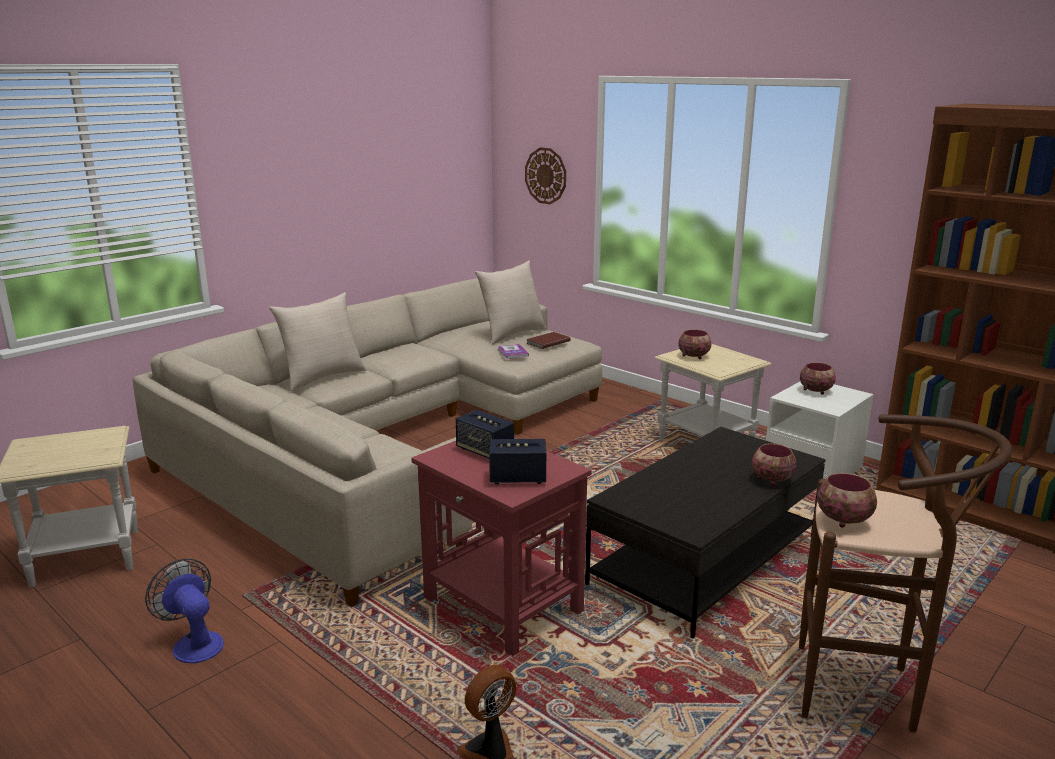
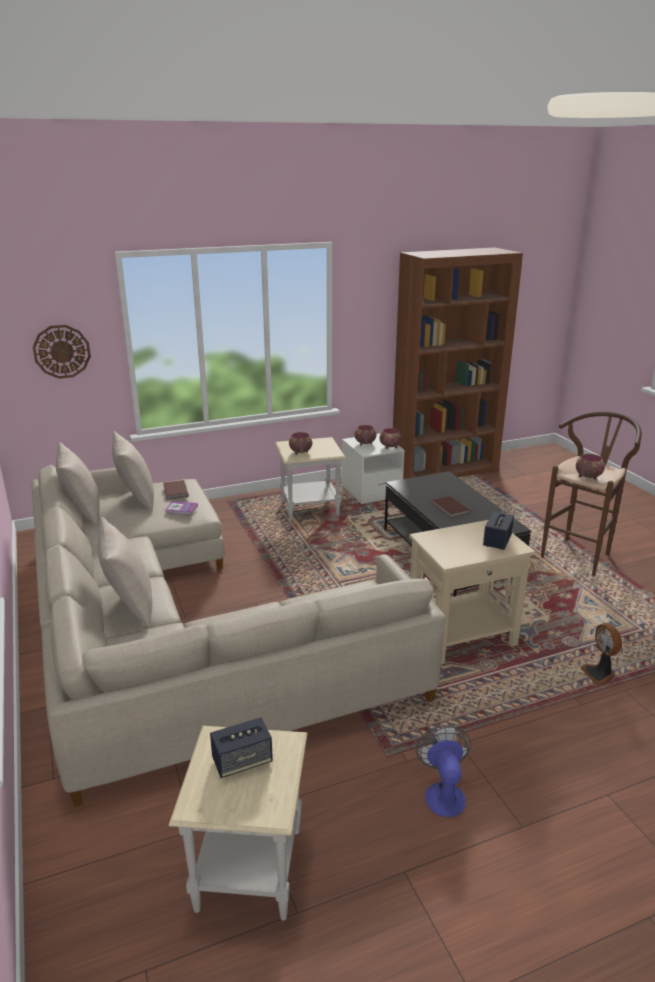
camera: 65 degrees left, 5 degrees up
fan [145,558,224,663] -> fan turned 105 degrees clockwise [416,725,471,817]
red side table [411,438,592,656] -> beige side table [409,520,535,664]
speaker [456,410,514,459] -> speaker moved to [210,717,273,778]
bowl [752,443,797,486] -> bowl moved to [380,428,402,449]
none -> beige pillow [56,442,100,526]
none -> brown book [432,496,470,518]

